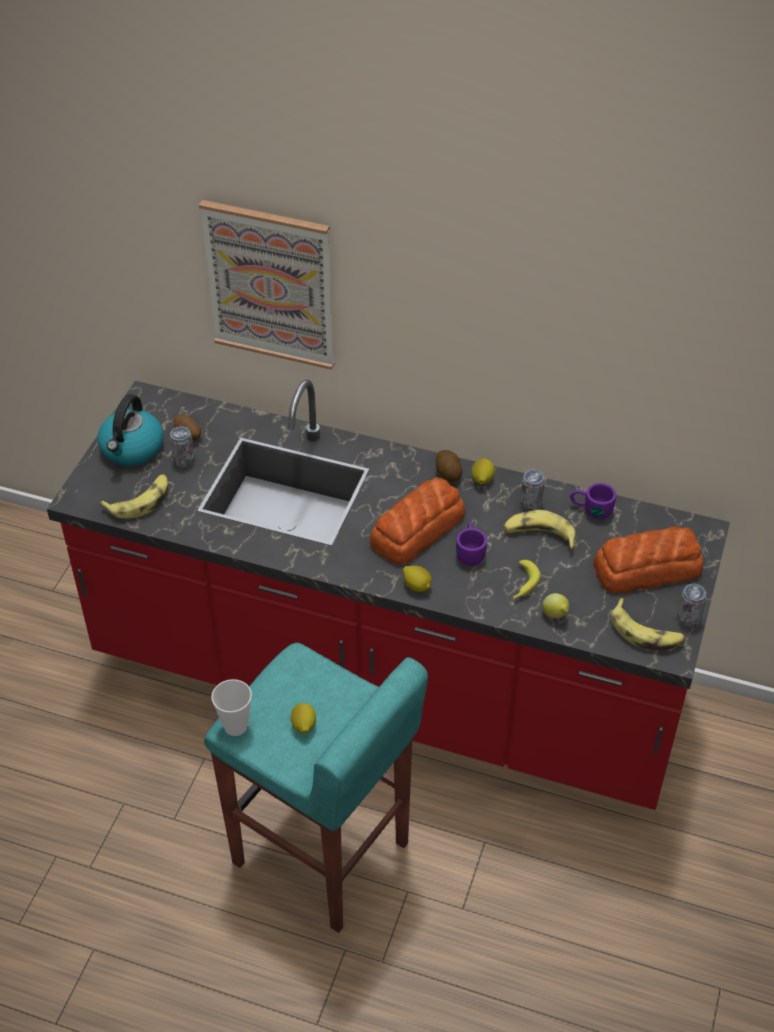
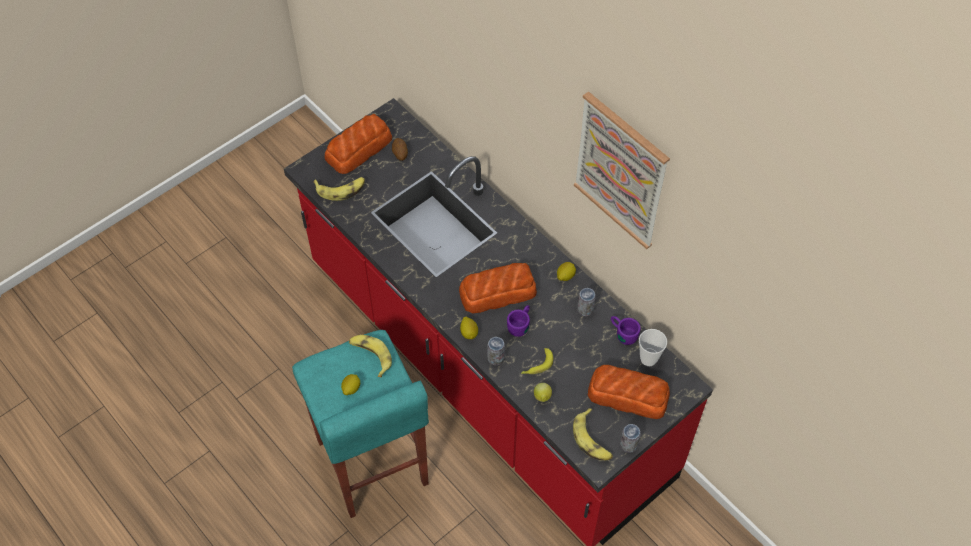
camera: 30 degrees right, 10 degrees up
kettle [98,394,164,466] -> bread [325,114,392,174]
can [170,427,195,467] -> can moved to [487,337,505,365]
picture [199,200,334,370] -> picture moved to [574,91,670,249]
cup [211,679,252,736] -> cup moved to [639,329,667,366]
potato [436,450,462,482] -> none
banana [503,510,575,549] -> banana moved to [349,335,392,377]

